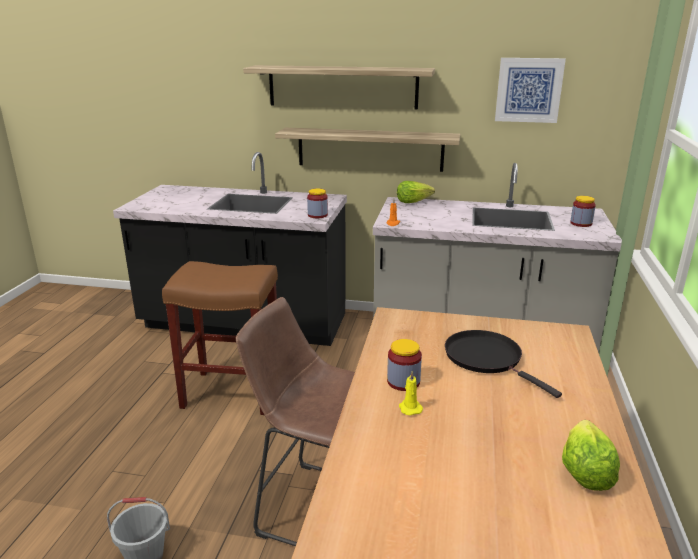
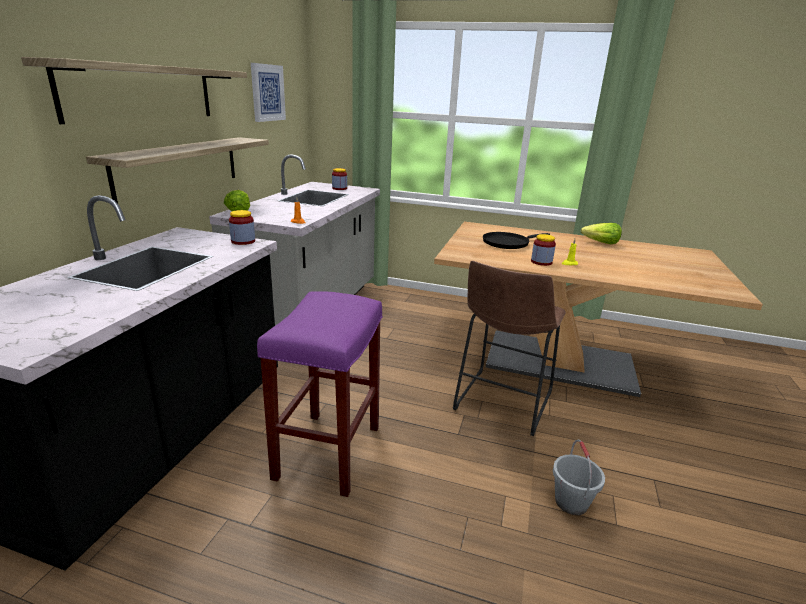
camera: 85 degrees left, 0 degrees up
brown stool [162,261,278,415] -> purple stool [257,291,383,497]

